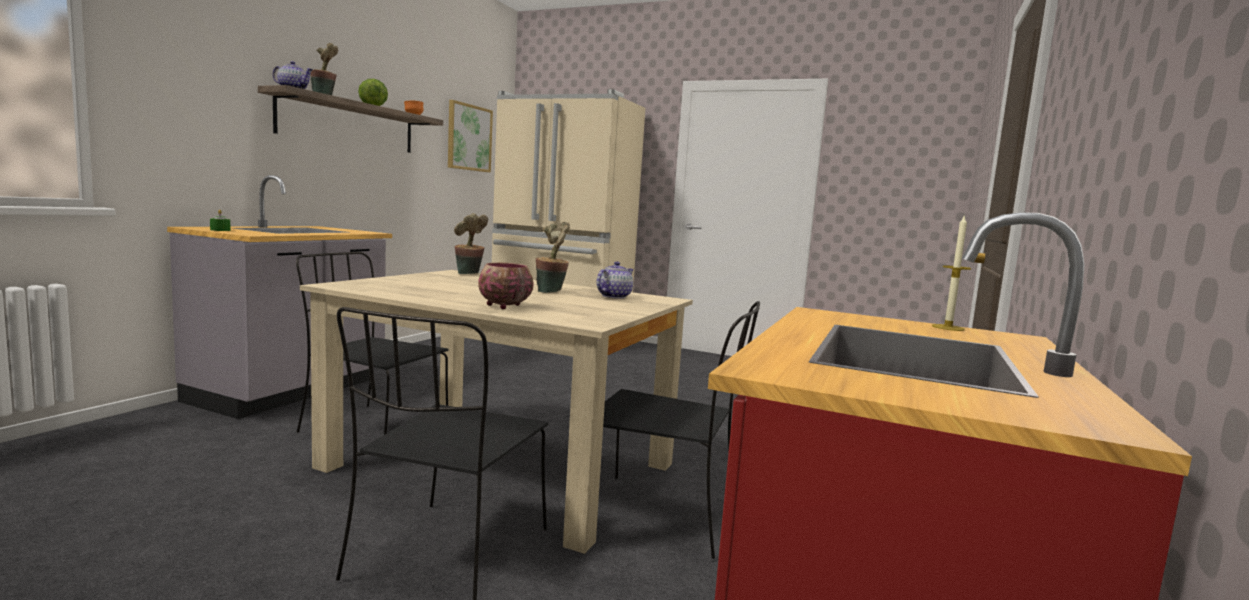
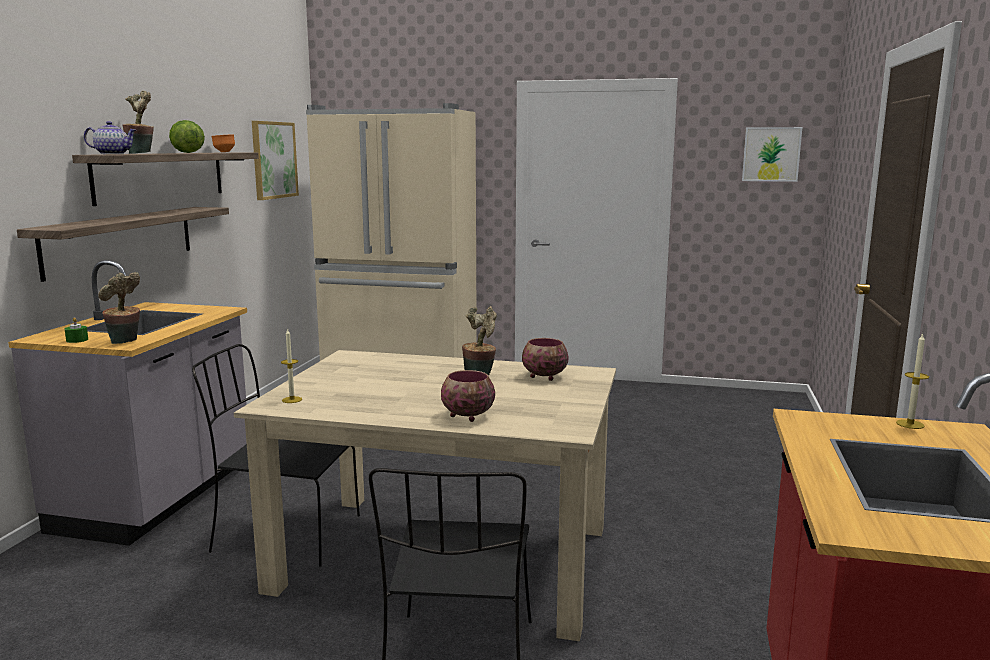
camera: 10 degrees left, 5 degrees up
potted plant [454,213,488,274] -> potted plant moved to [98,272,140,344]
teapot [596,261,634,299] -> bowl [522,338,569,381]
black chair [603,301,760,559] -> none
none -> shelf [17,207,229,282]
none -> candle [281,328,302,403]
none -> picture [742,127,802,182]

